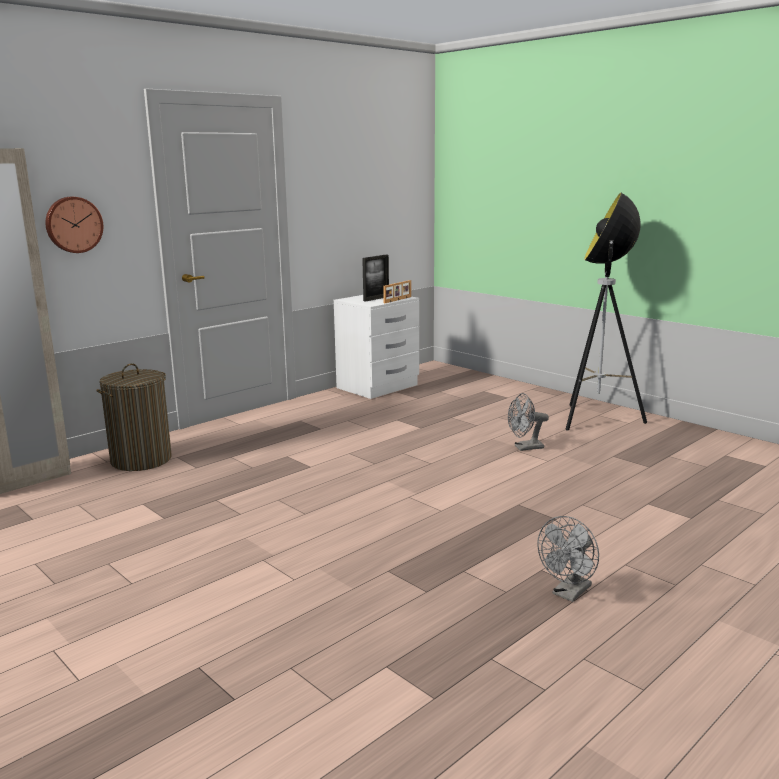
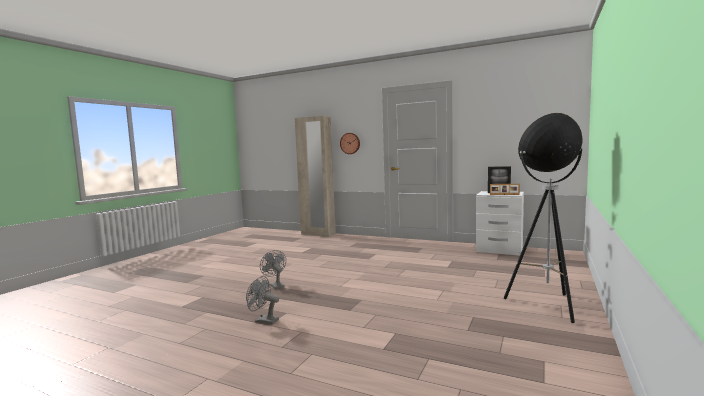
camera: 70 degrees right, 10 degrees down
laundry basket [96,363,172,471] -> none
grey fan [508,393,549,451] -> grey fan moved to [260,250,286,289]

